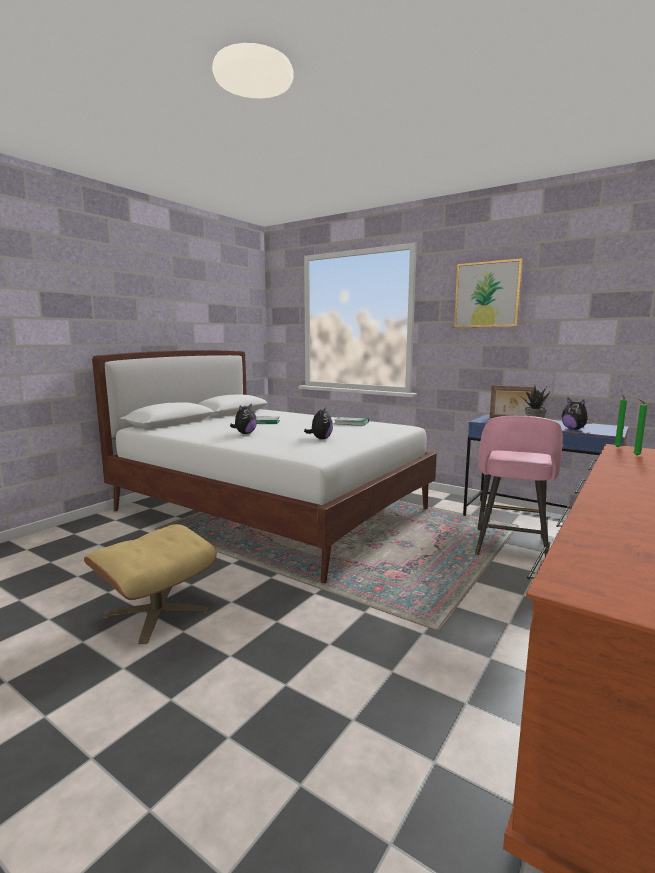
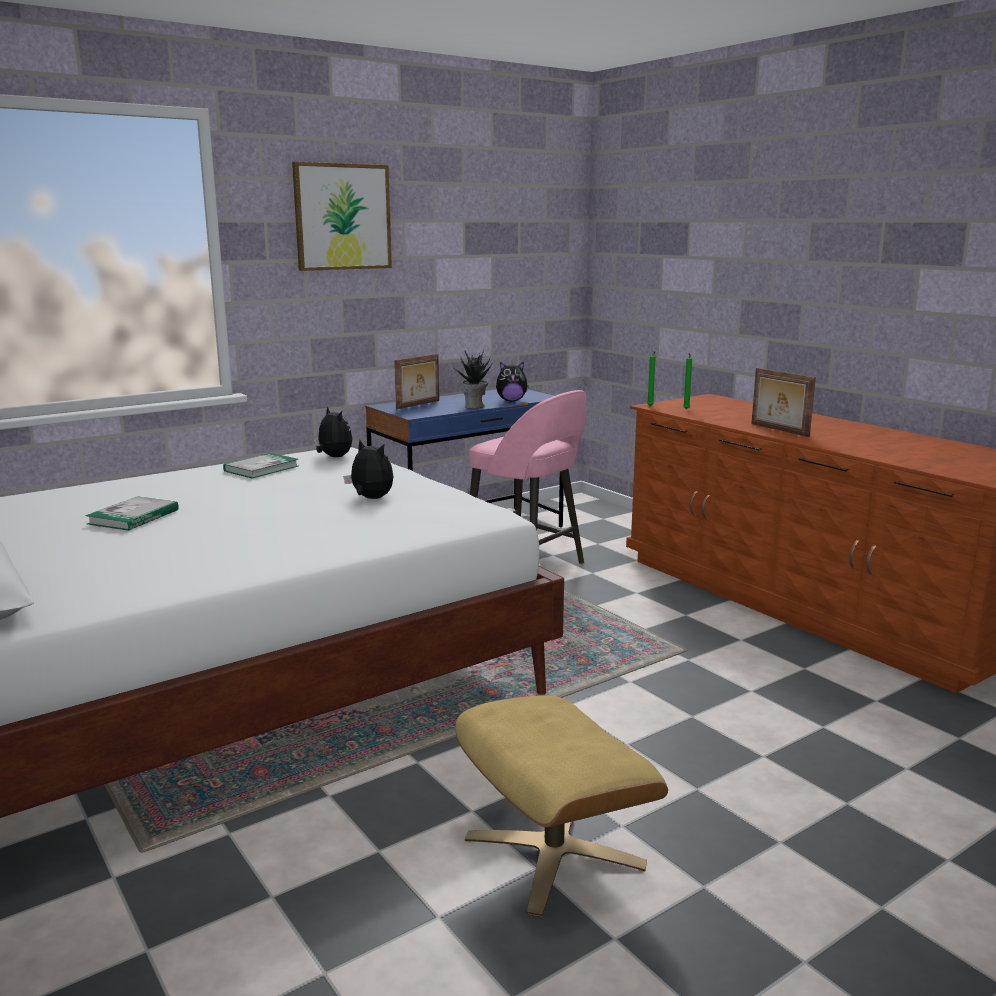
camera: 70 degrees left, 5 degrees up
plush toy [230,403,257,434] -> plush toy moved to [314,407,352,457]
none -> picture frame [751,368,816,437]

